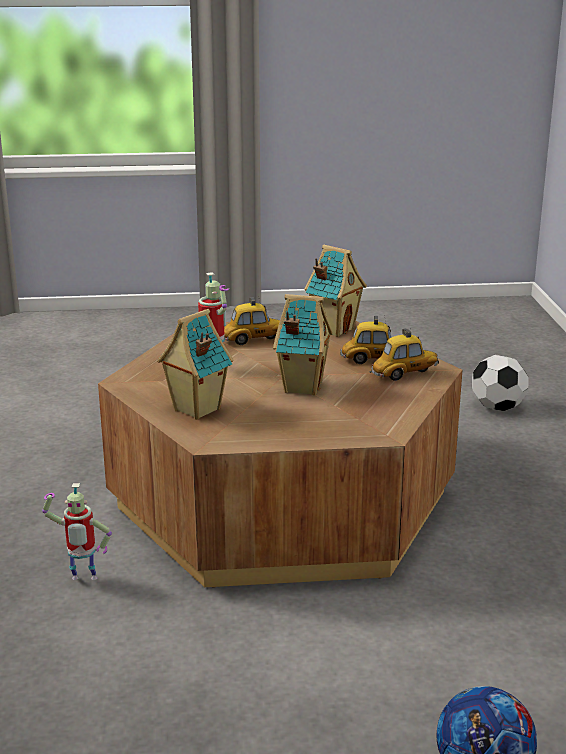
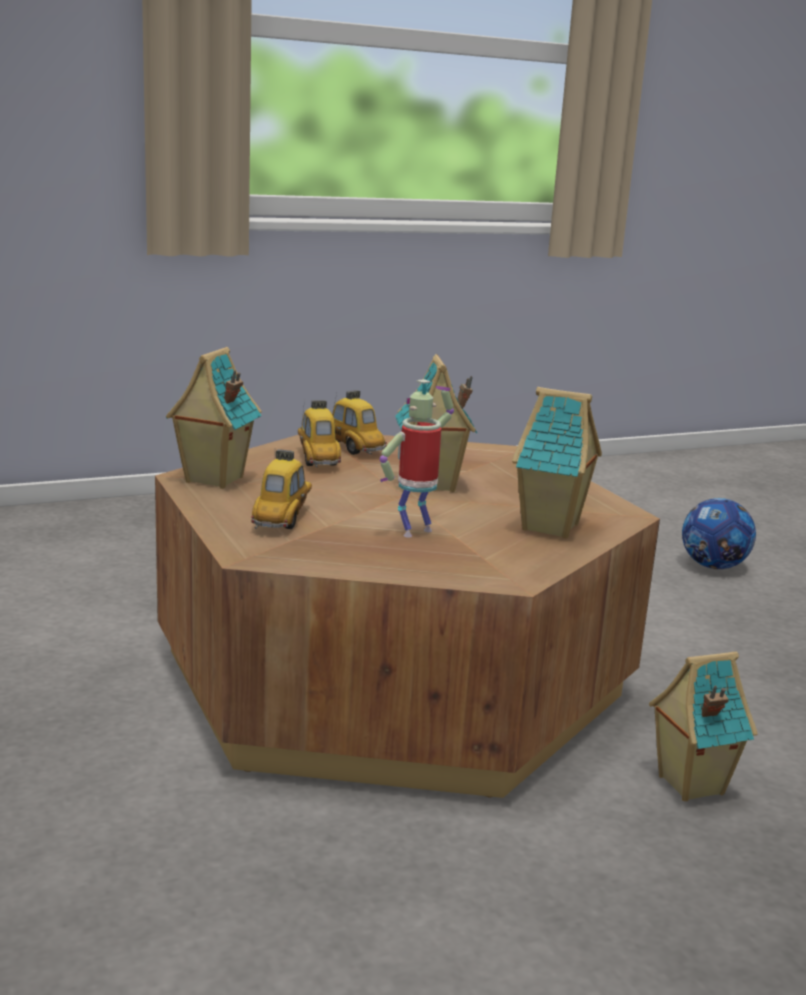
camera: 110 degrees left, 5 degrees down
toy robot [42,483,112,580] -> toy house [649,651,758,801]
toy car [224,297,280,345] -> toy car turned 45 degrees clockwise [251,449,312,529]
football [472,355,529,411] -> none

